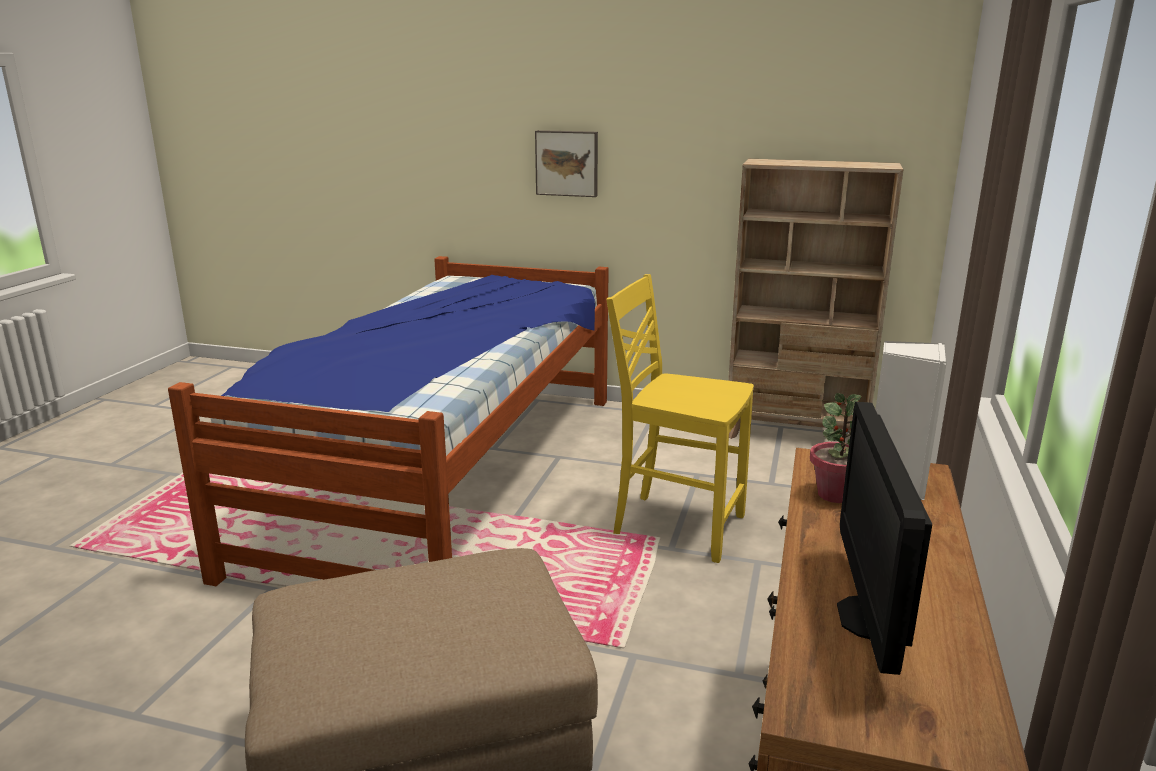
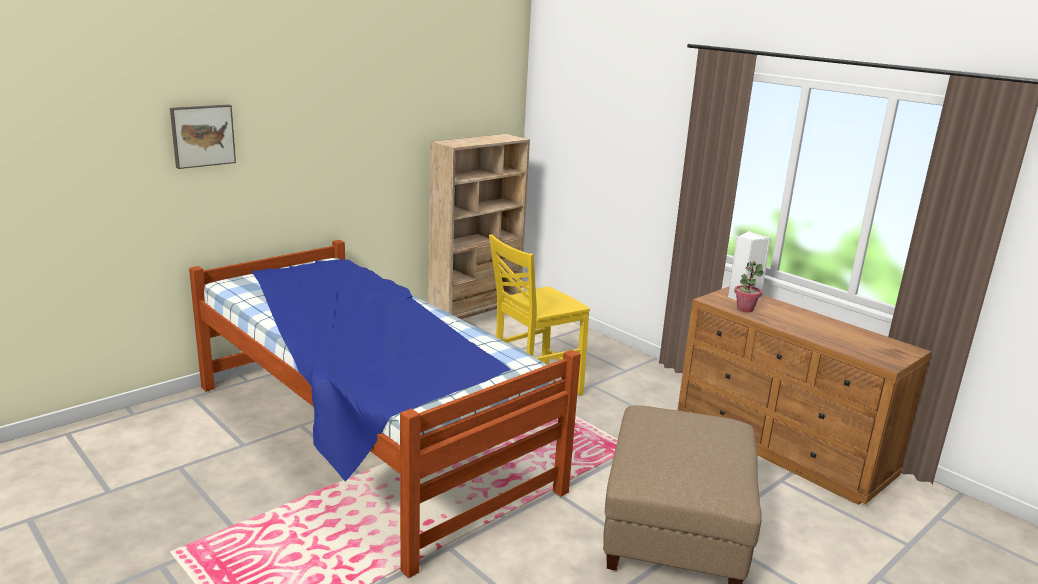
camera: 60 degrees left, 0 degrees up
picture [535,130,598,197] -> picture moved to [170,105,236,169]
monitor [837,402,932,675] -> none

